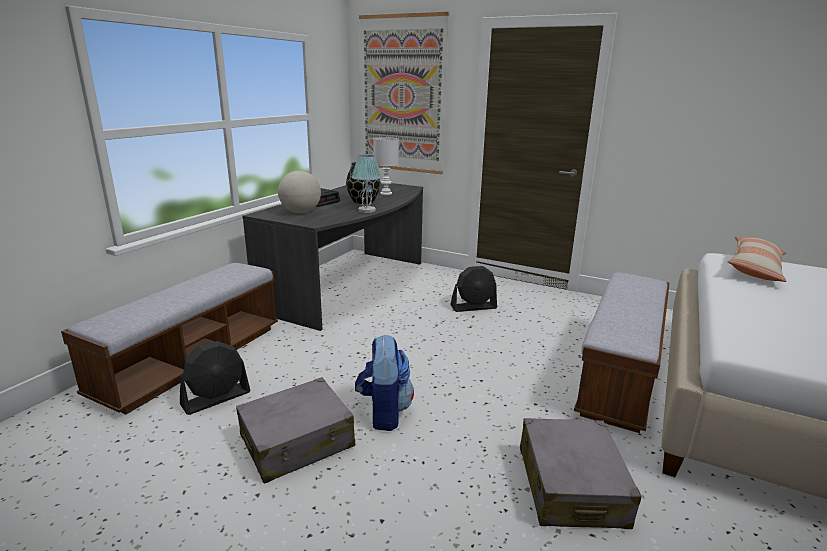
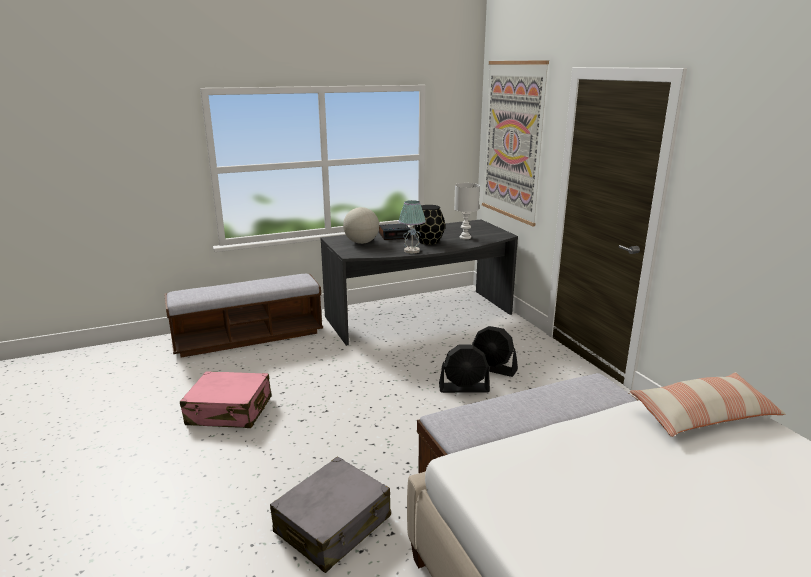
camera: 40 degrees right, 0 degrees up
black fan [180,341,251,415] -> black fan moved to [439,344,490,393]
grey suitcase [236,377,355,484] -> pink suitcase [180,371,272,428]
backpack [355,335,414,431] -> none

